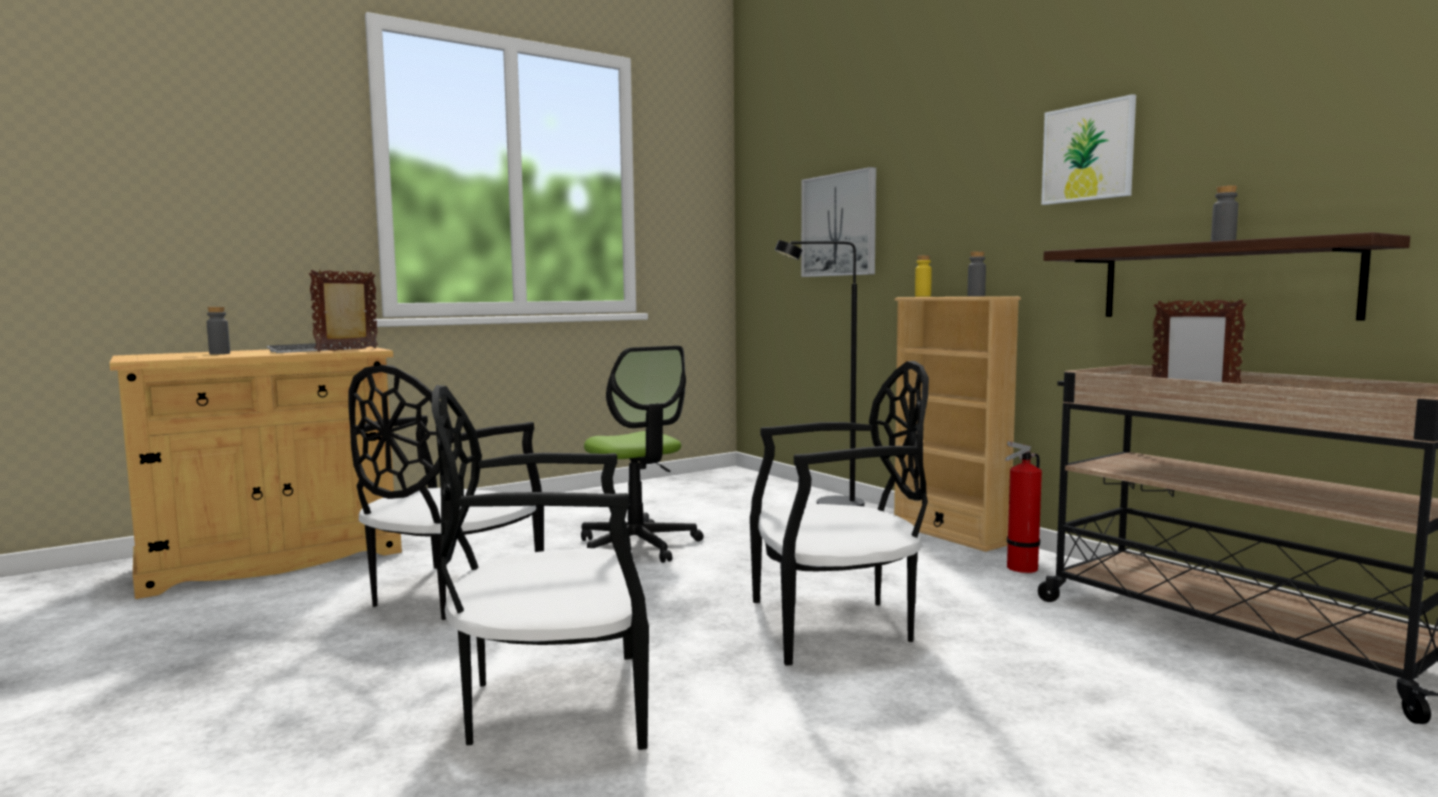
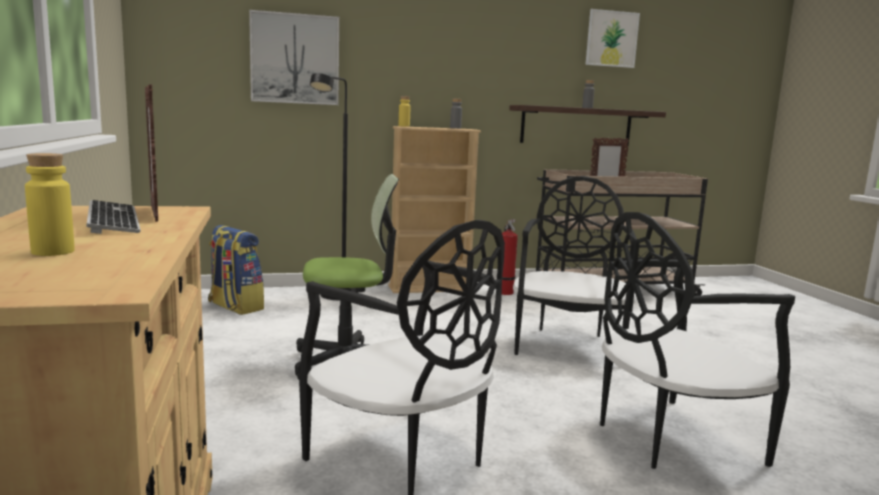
camera: 70 degrees left, 5 degrees up
grey bottle [207,307,230,355] -> yellow bottle [25,153,75,256]
black chair [431,385,649,750] -> black chair turned 60 degrees clockwise [600,212,795,469]
picture [1041,94,1136,205] -> picture moved to [585,9,640,68]
none -> backpack [208,225,264,315]

